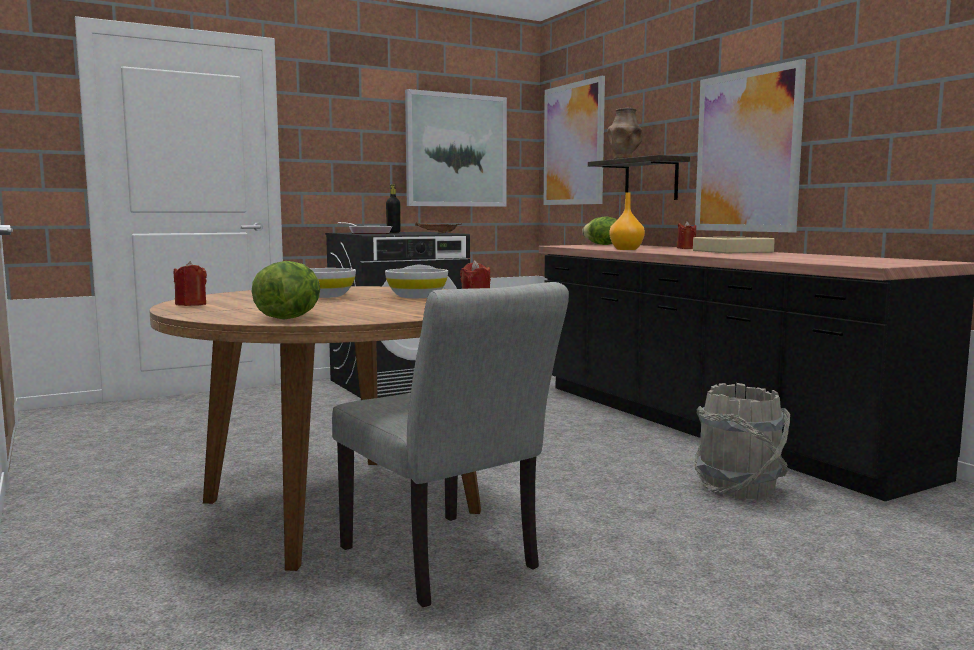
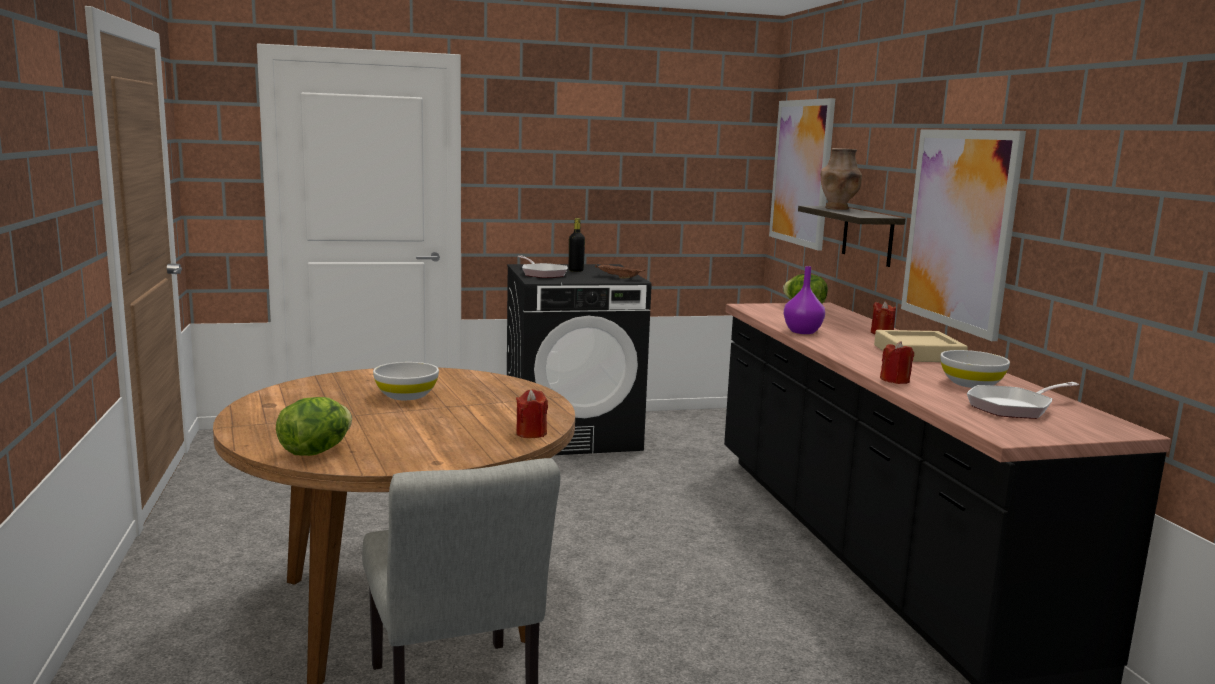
camera: 15 degrees right, 5 degrees up
red candle [174,261,207,306] -> red candle moved to [880,341,914,384]
white bowl [385,268,448,298] -> white bowl moved to [940,350,1010,388]
picture [405,89,507,207] -> none
orange vase [609,192,645,250] -> purple vase [784,266,825,334]
grey bucket [694,383,790,500] -> none
none -> frying pan [967,382,1079,419]

